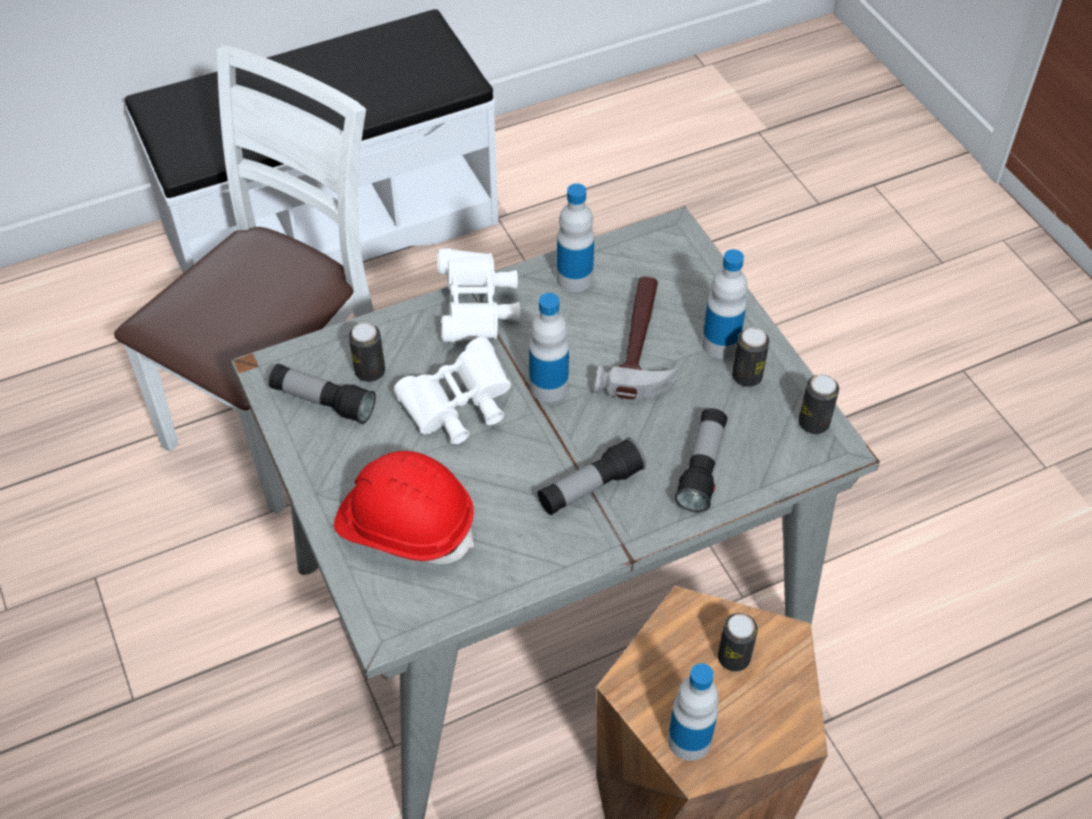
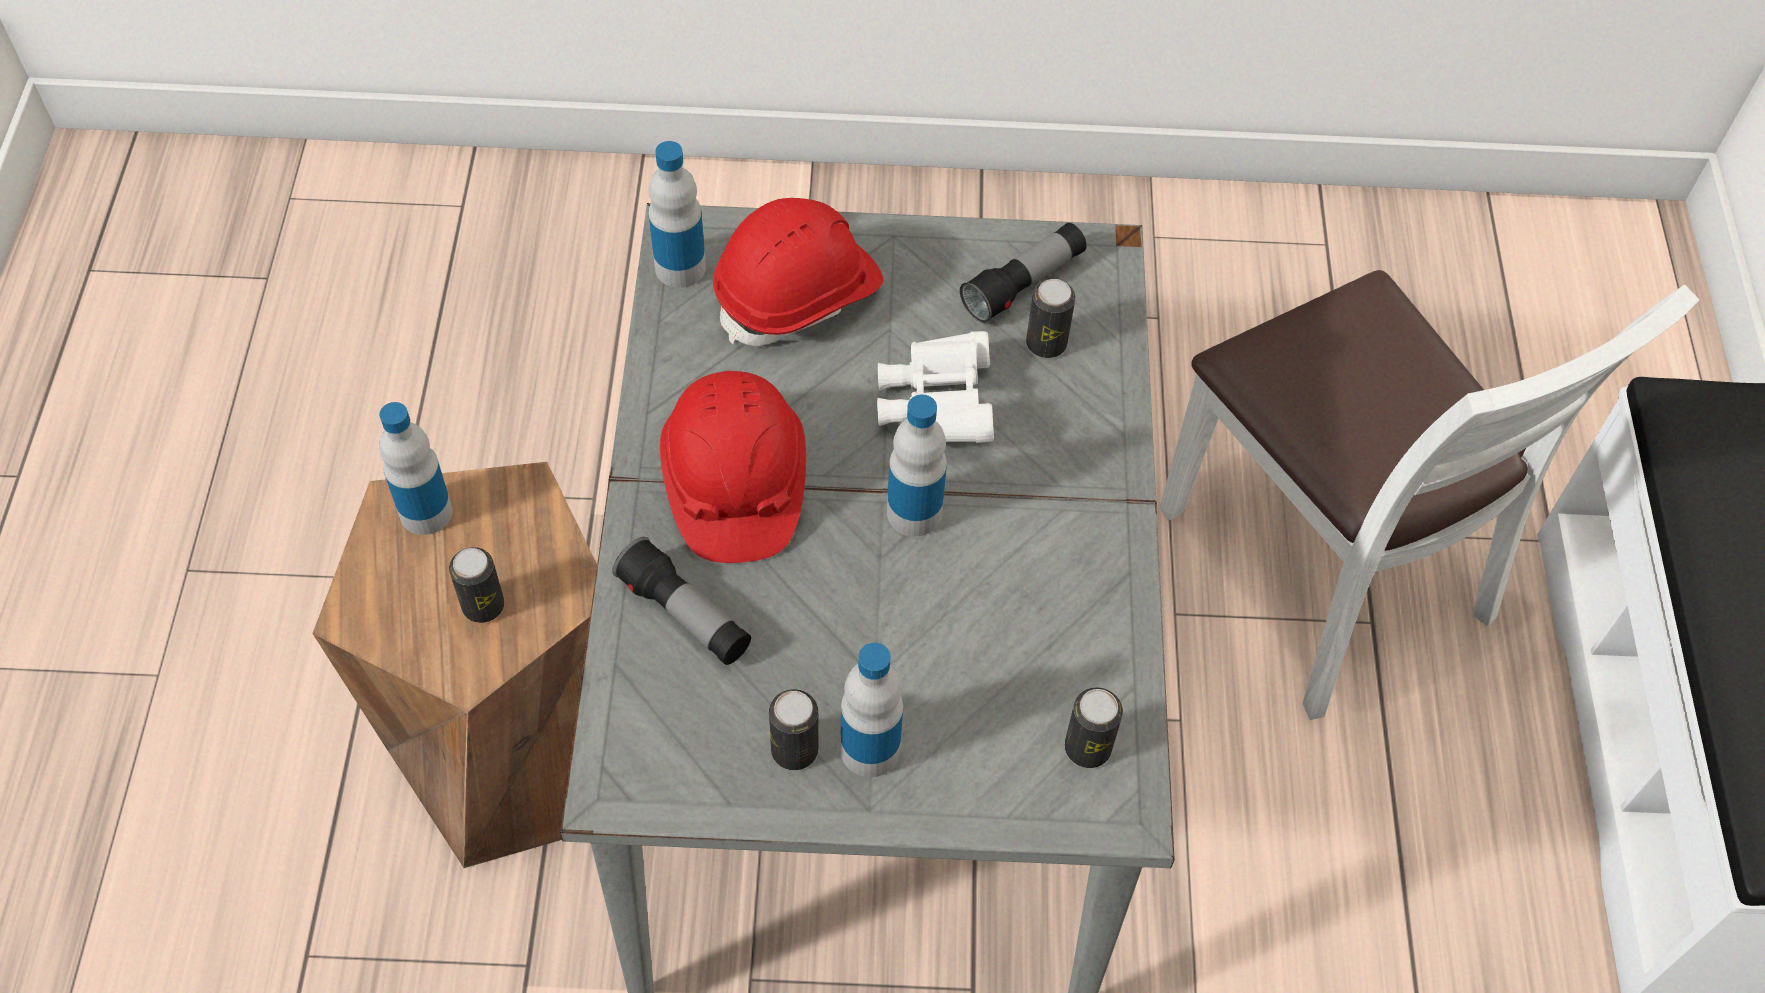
camera: 115 degrees right, 5 degrees up
white binoculars [437,248,520,342] -> none
flashlight [538,438,646,515] -> red hard hat [660,371,806,563]
bottle [557,183,595,292] -> bottle moved to [648,141,706,288]
hammer [594,276,678,399] -> none
can [798,374,839,434] -> can moved to [1065,687,1123,768]

